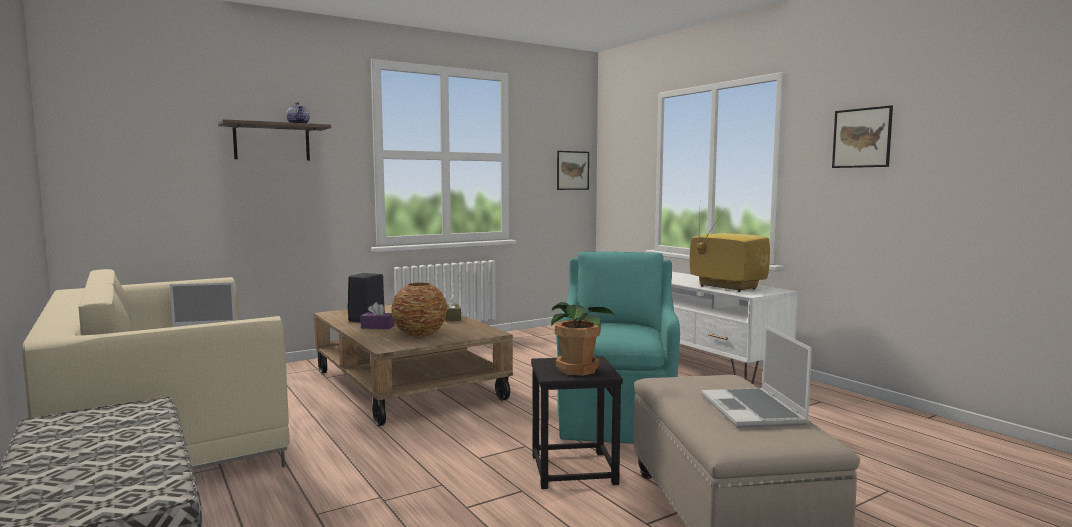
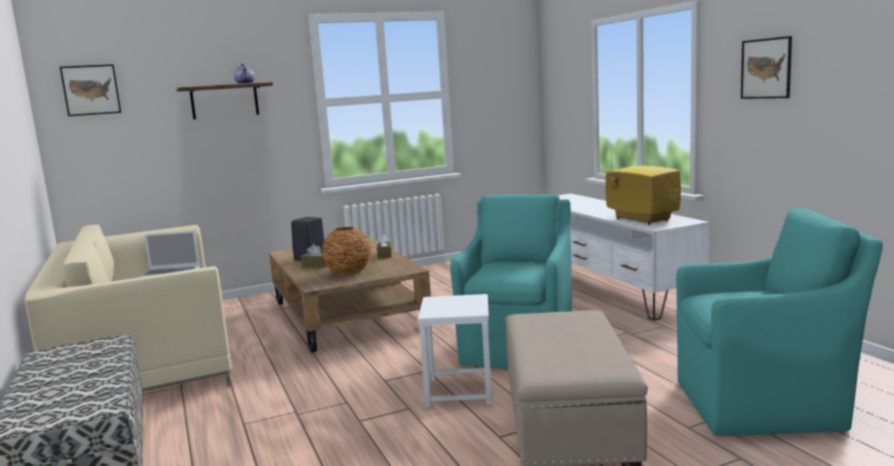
camera: 10 degrees right, 5 degrees up
purple tissue box [360,302,395,329] -> brown tissue box [301,244,327,268]
black stool [531,356,623,489] -> white stool [418,294,492,407]
potted plant [551,302,614,376] -> none
picture [557,151,589,190] -> picture moved to [60,64,121,116]
laptop [701,326,812,428] -> none
none -> turquoise armchair [676,208,883,436]

